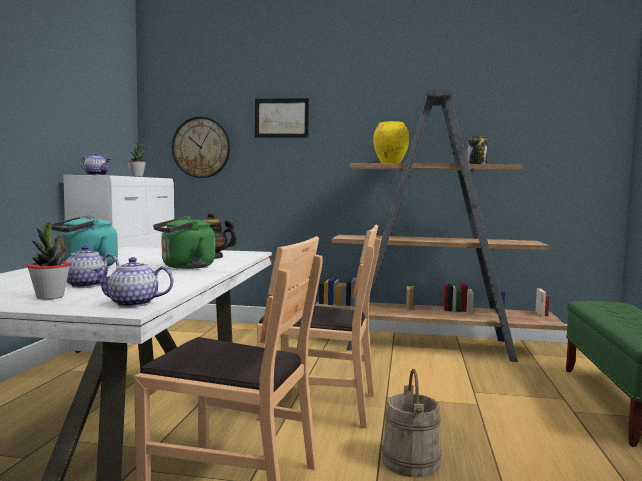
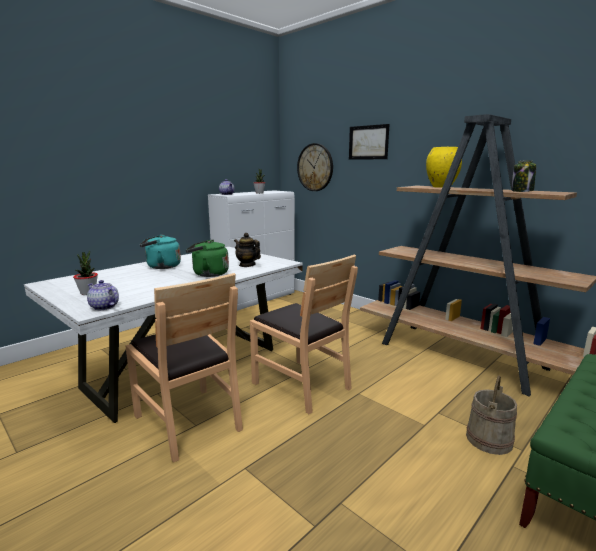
camera: 35 degrees right, 10 degrees up
teapot [58,246,120,288] -> none
beige bucket [382,369,442,477] -> beige bucket moved to [466,376,517,455]

